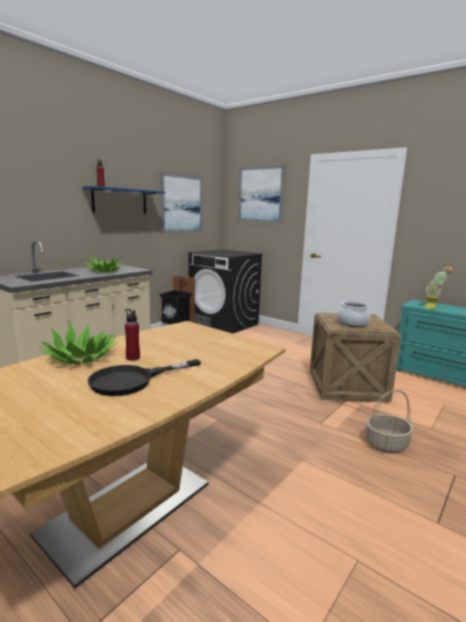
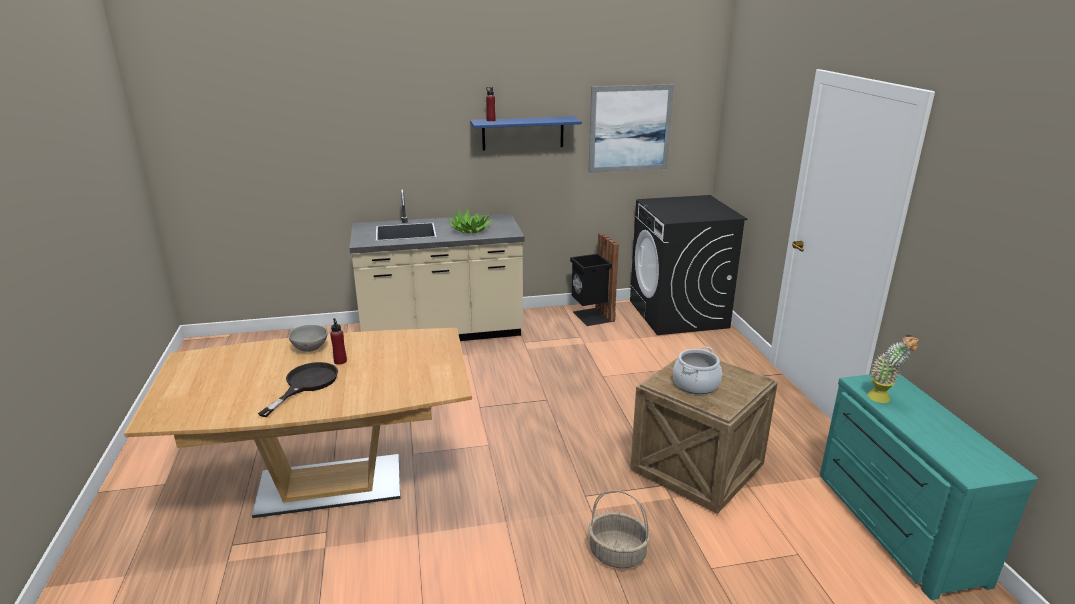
camera: 40 degrees right, 10 degrees up
potted plant [39,323,118,364] -> grey bowl [288,325,328,352]
black frying pan [88,359,201,396] -> black frying pan turned 105 degrees clockwise [258,362,338,417]
picture [238,164,285,223] -> none

